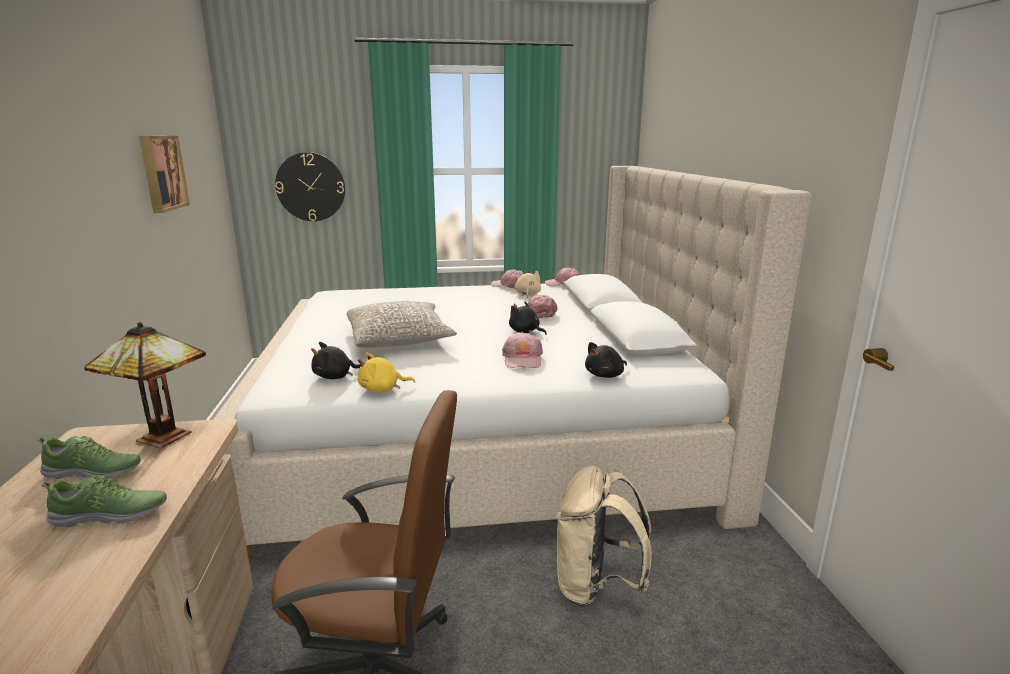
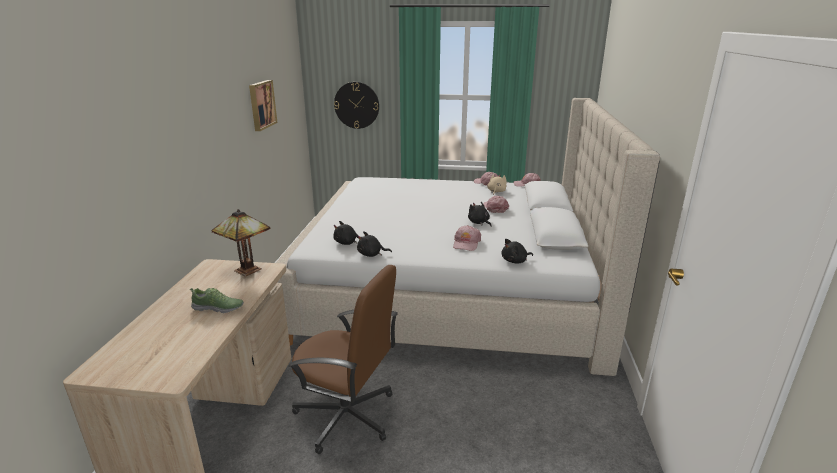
camera: 15 degrees right, 5 degrees up
shoe [38,436,141,479] -> none
grey pillow [347,301,457,347] -> none
yellow plush toy [358,352,415,392] -> black plush toy [357,231,392,257]
beige backpack [556,465,652,607] -> none

